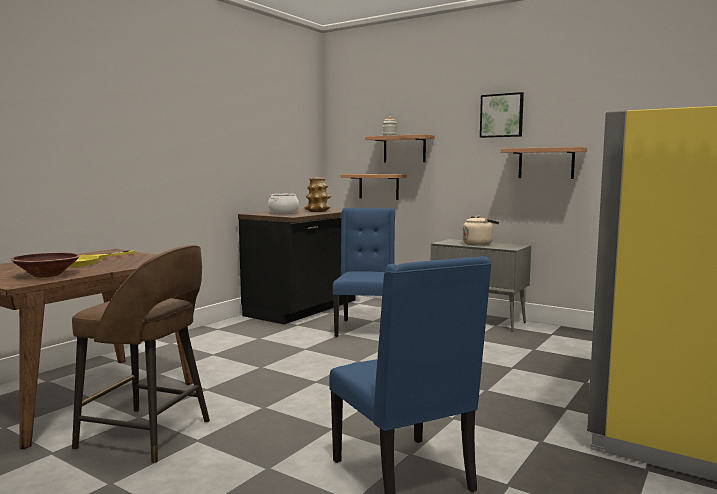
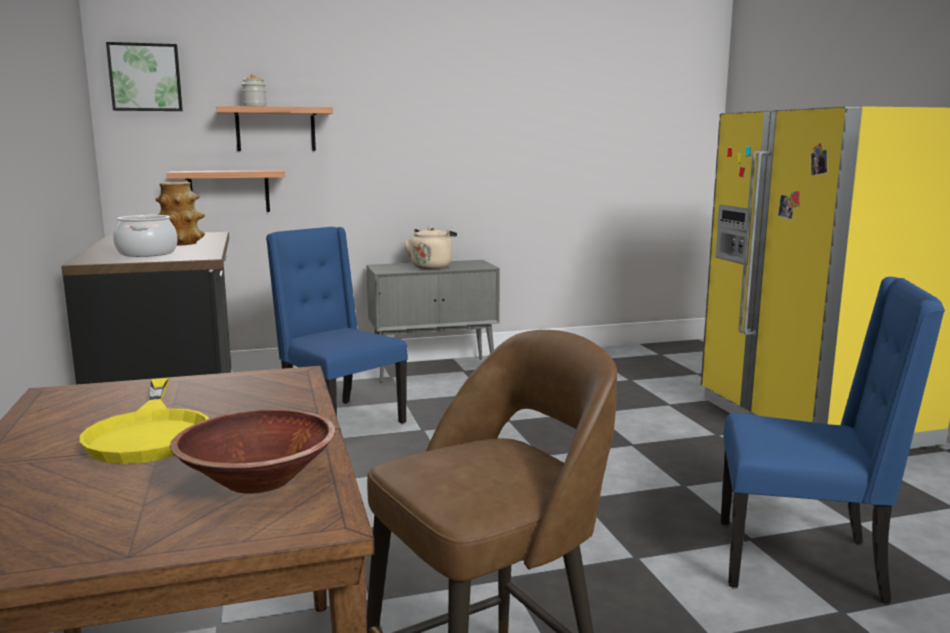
camera: 50 degrees left, 5 degrees up
picture [480,92,524,138] -> picture moved to [106,42,183,111]
shelf [501,147,587,179] -> none

